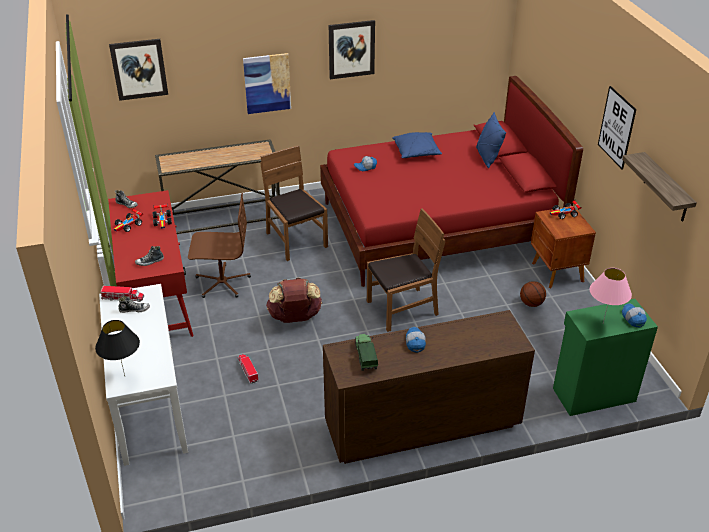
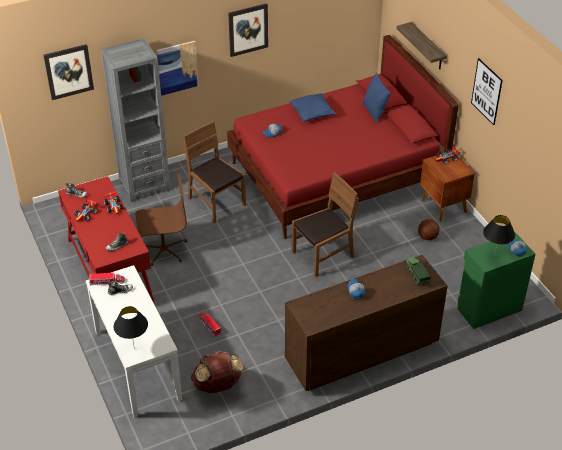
camera: 10 degrees left, 5 degrees up
console table [155,139,280,234] -> grey bookcase [101,38,170,202]
brown backpack [266,277,322,323] -> brown backpack moved to [191,351,243,393]
toy truck [355,334,378,371] -> toy truck moved to [405,257,431,285]
pink table lamp [590,268,632,323] -> black table lamp [483,215,515,257]
shelf [622,152,697,222] -> shelf moved to [397,22,447,69]

